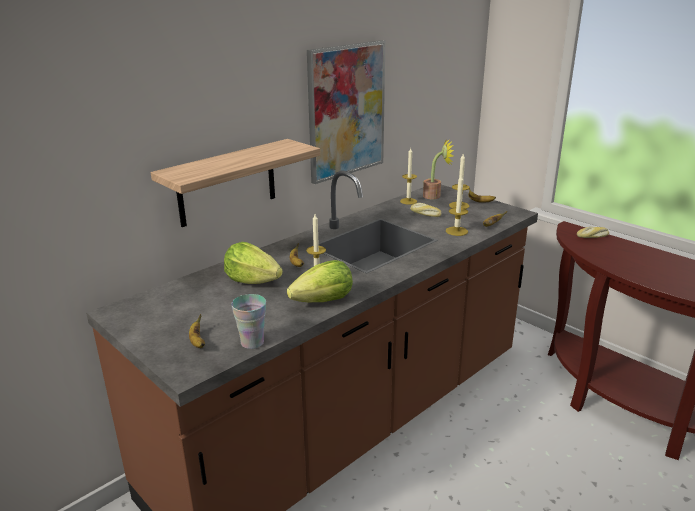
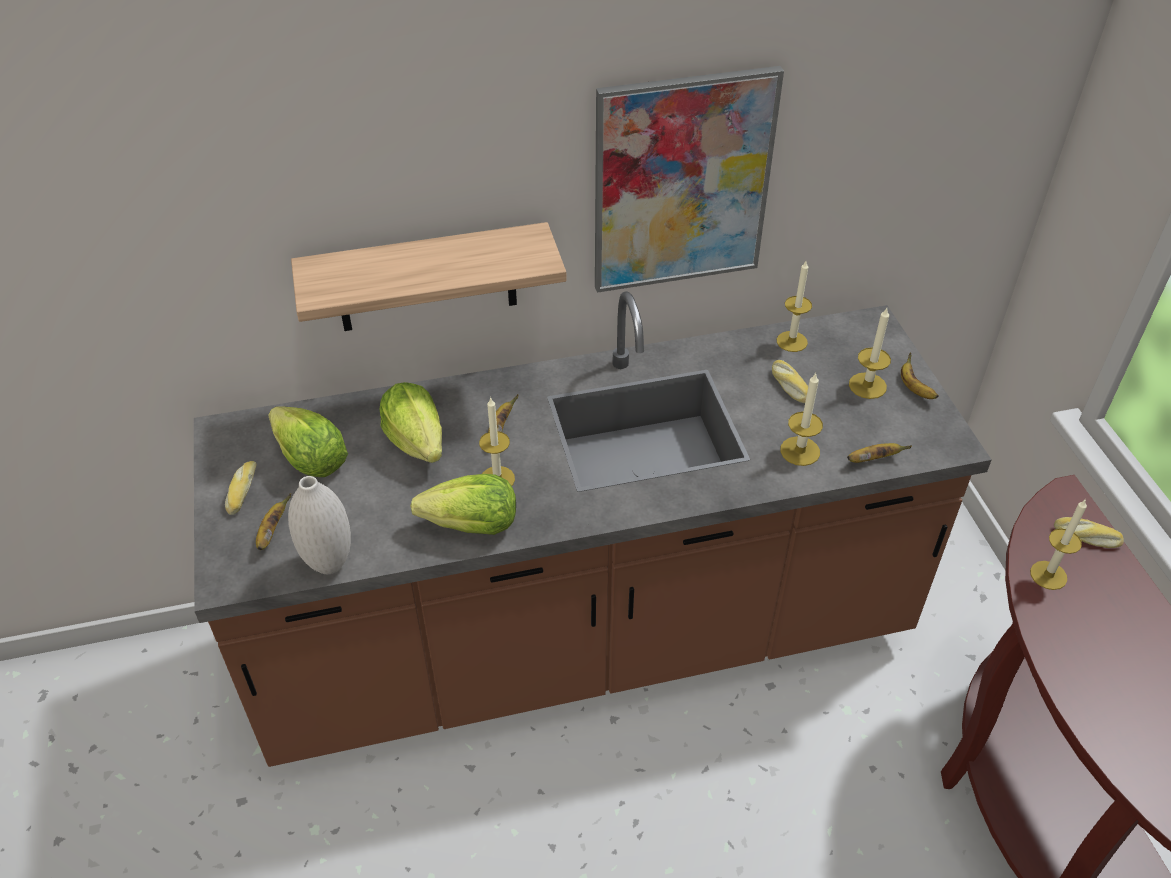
camera: 30 degrees right, 20 degrees up
cup [231,294,266,349] -> white vase [288,476,351,574]
potted plant [423,139,454,199] -> none
none -> bread [225,461,257,515]
none -> lettuce [268,406,348,477]
none -> candle [1030,499,1087,590]

